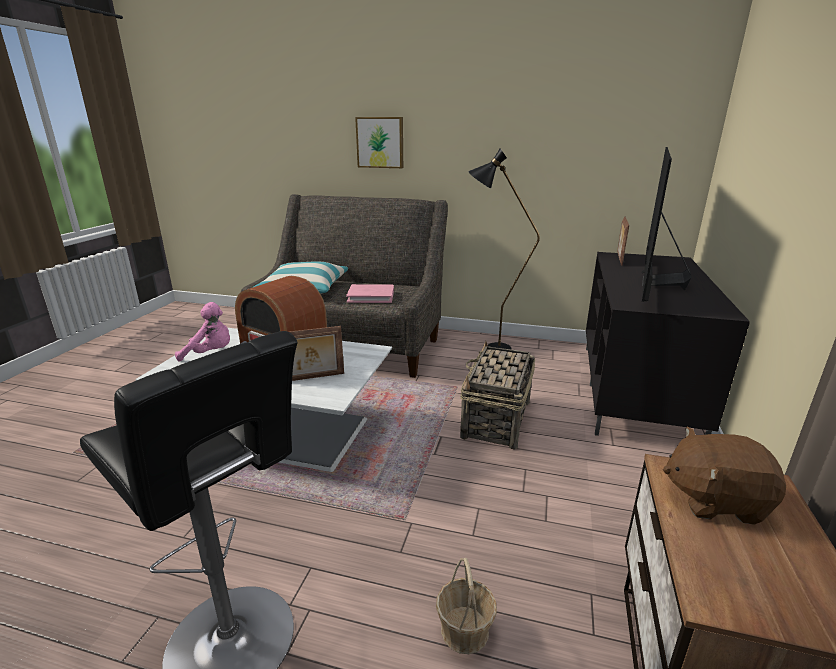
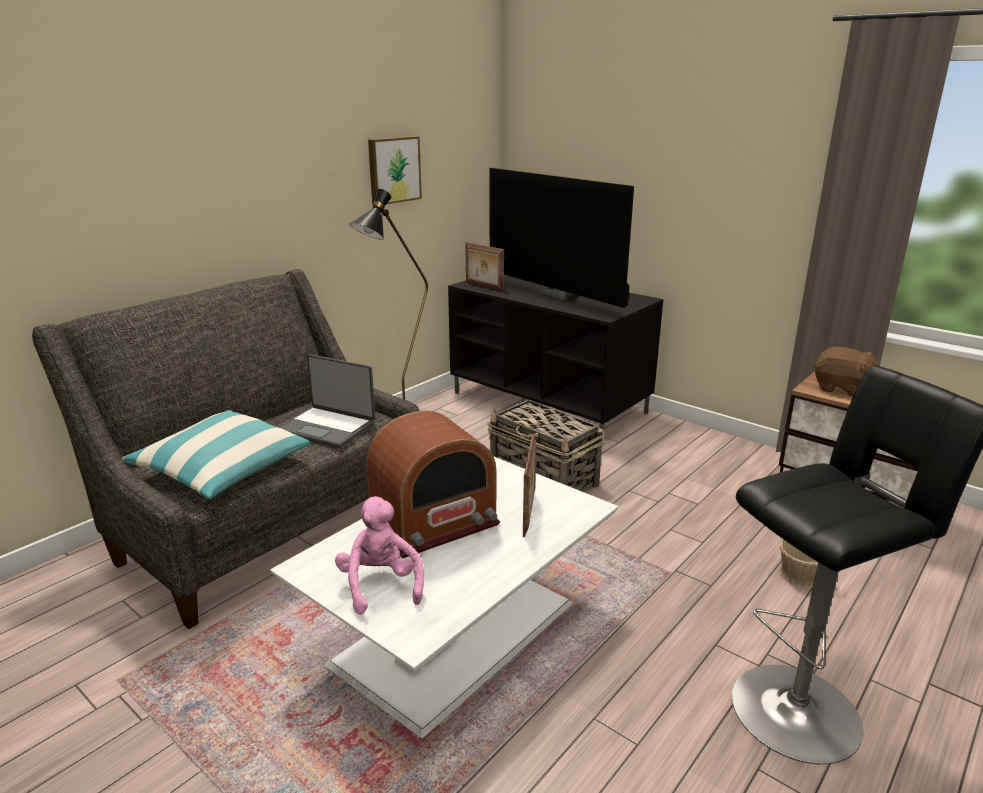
camera: 65 degrees left, 0 degrees up
pink plush toy [175,302,230,362] -> pink plush toy turned 45 degrees counterclockwise [335,496,424,615]
pink book [346,284,394,303] -> laptop [278,354,376,448]
picture [355,117,403,168] -> picture moved to [368,136,422,205]
brown plush toy [663,427,786,525] -> brown plush toy turned 90 degrees counterclockwise [814,346,879,397]

